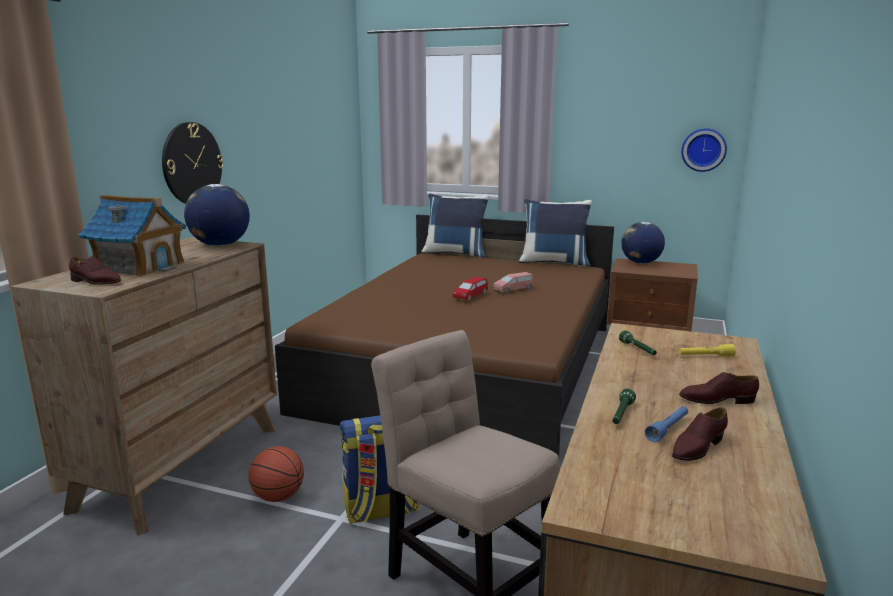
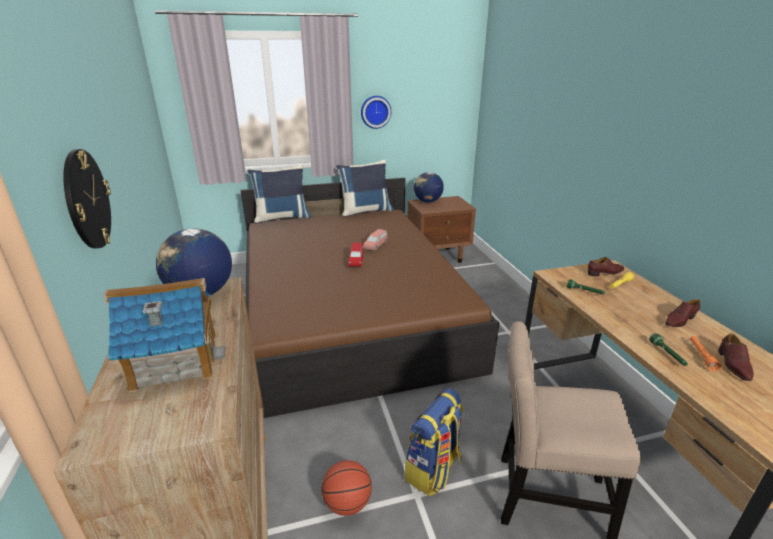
camera: 35 degrees left, 10 degrees up
brown shoe [69,256,121,285] -> brown shoe moved to [588,257,624,276]
blue flashlight [645,406,688,442] -> orange flashlight [690,336,722,371]
wall clock [681,128,727,172] -> wall clock moved to [361,96,391,129]

